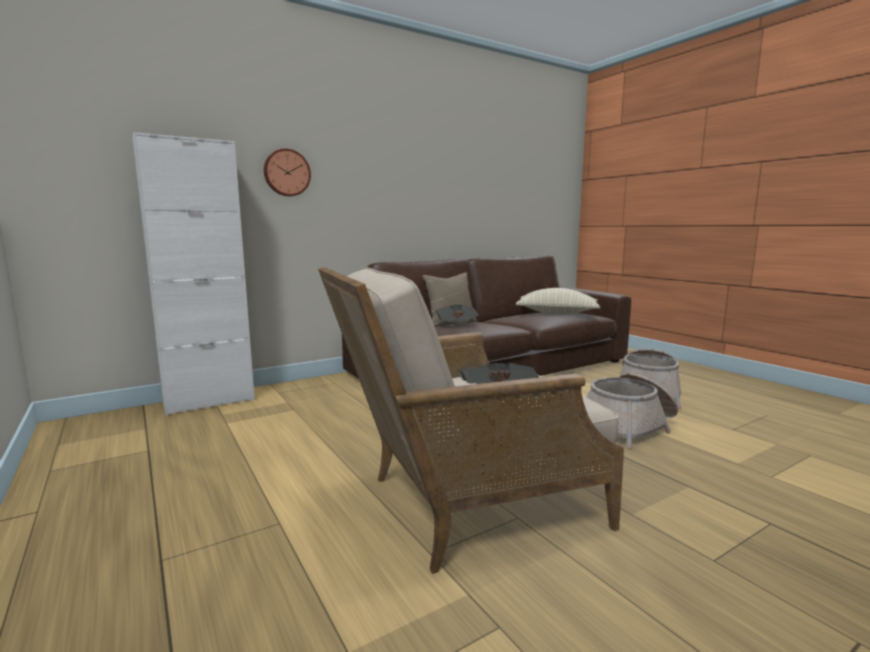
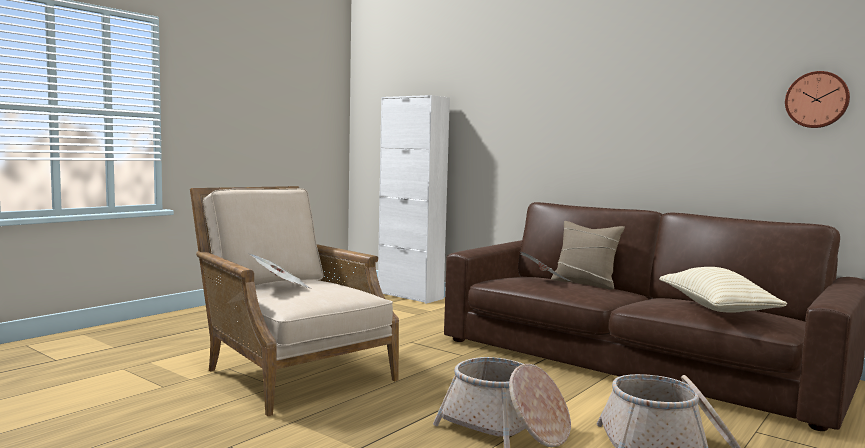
camera: 70 degrees right, 5 degrees down
wall clock [264,149,311,196] -> wall clock moved to [785,71,850,128]

